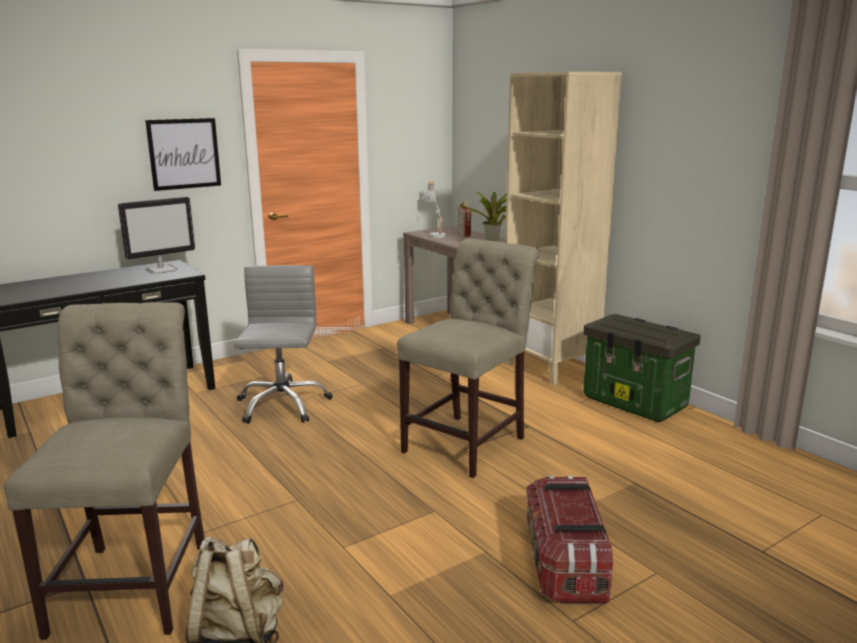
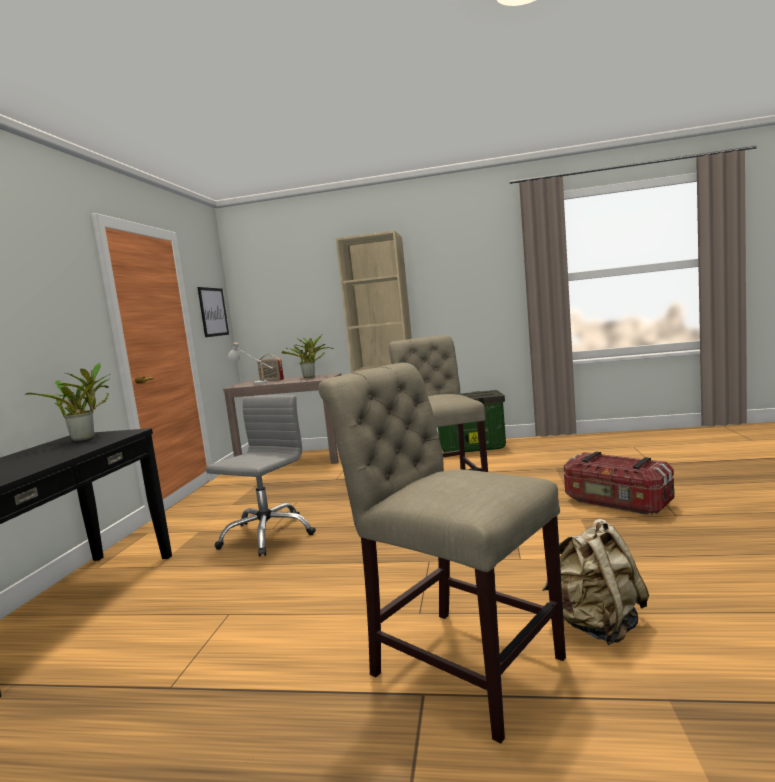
camera: 45 degrees left, 10 degrees down
monitor [118,197,195,274] -> potted plant [25,363,111,441]
picture [145,118,221,191] -> picture moved to [198,287,229,337]
grey office chair [234,265,333,424] -> grey office chair turned 75 degrees clockwise [206,395,316,557]

